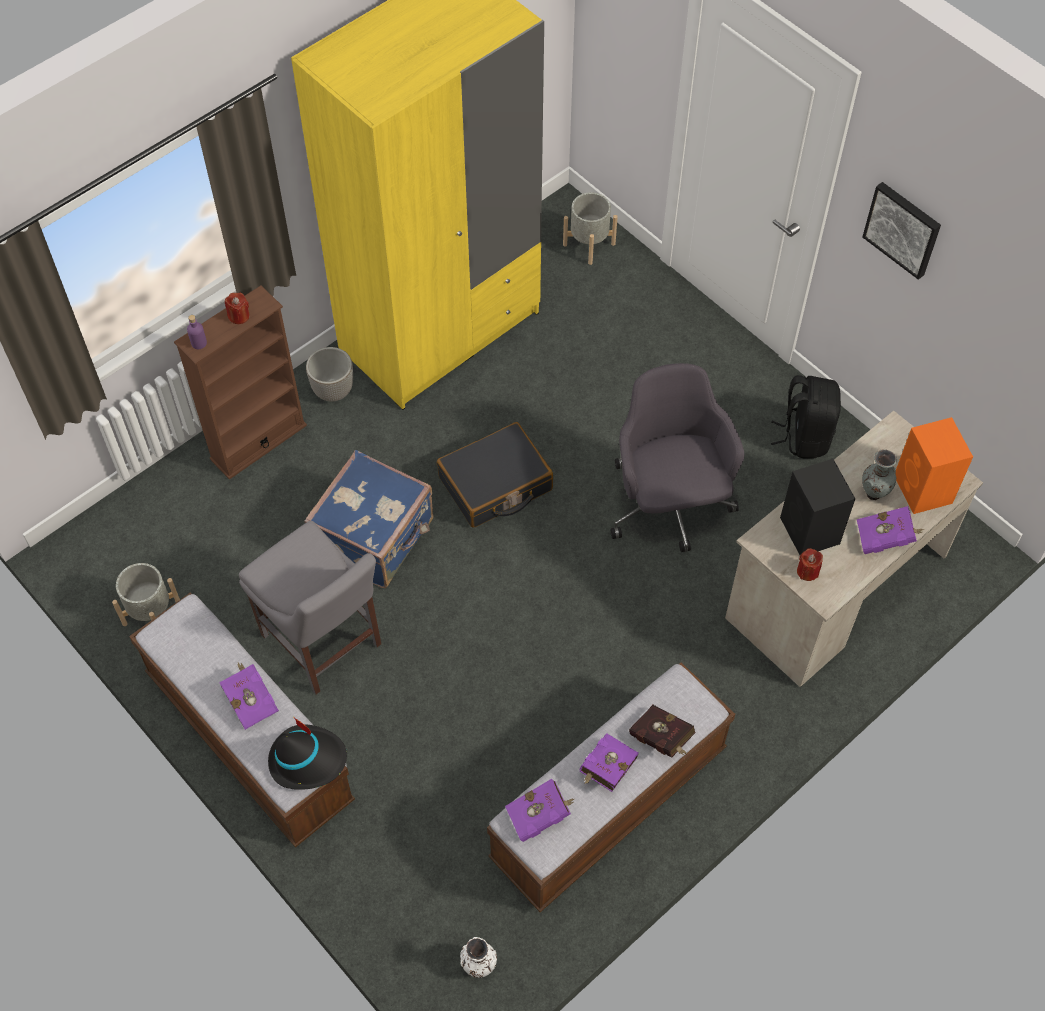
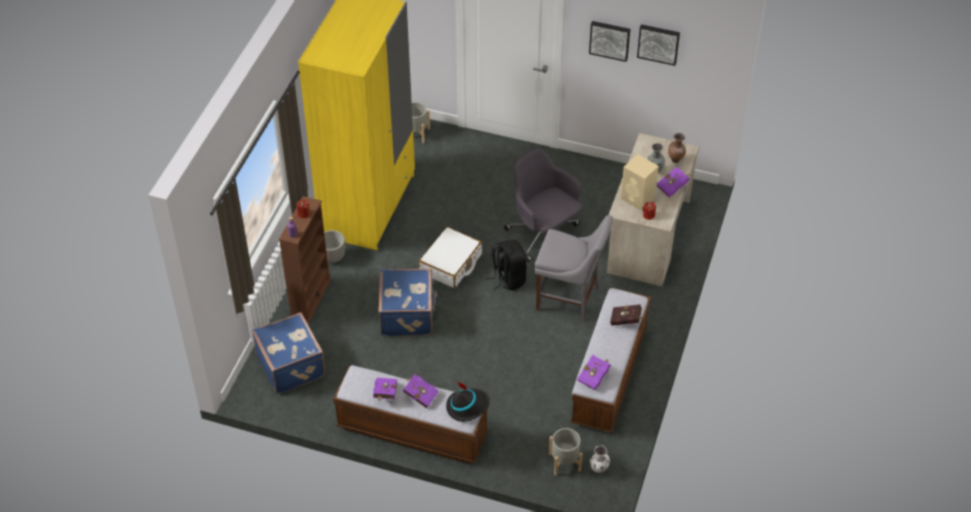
camera: 30 degrees left, 10 degrees down
grey planter [112,563,180,626] -> grey planter moved to [549,428,582,475]
grey chair [239,521,381,694] -> grey chair moved to [534,215,613,322]
black suitcase [437,422,553,528] -> white suitcase [419,227,482,288]
purple book [580,734,639,792] -> purple book moved to [373,378,397,401]
black backpack [771,375,841,459] -> black backpack moved to [487,239,527,290]
black speaker [780,459,855,555] -> beige speaker [621,154,659,211]
orange speaker [896,417,973,514] -> brown vase [668,133,686,163]
none -> blue suitcase [252,312,325,394]
none -> picture [637,24,680,66]

